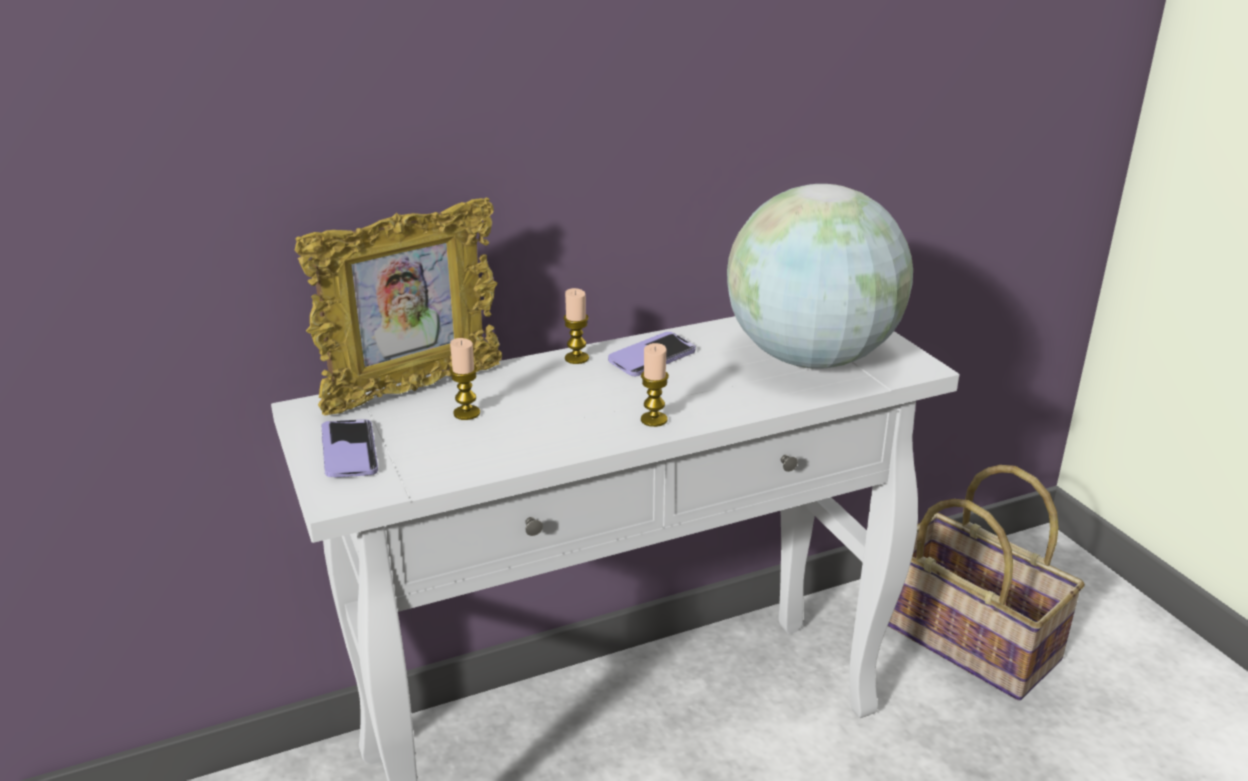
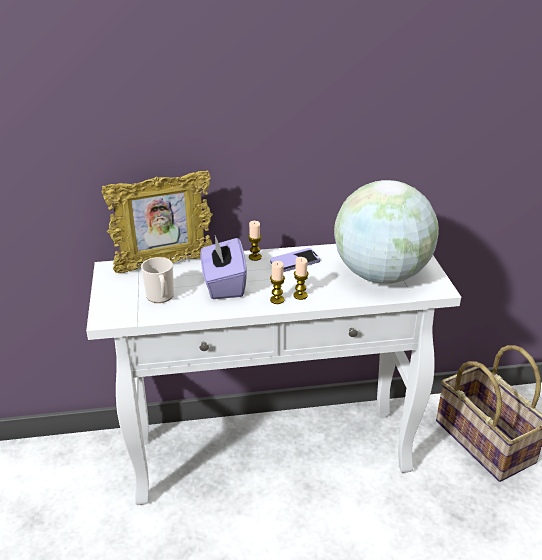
camera: 15 degrees right, 5 degrees up
phone [322,419,378,478] -> none
candle [449,338,480,420] -> candle moved to [293,257,308,300]
none -> mug [141,257,174,303]
none -> purple tissue box [200,236,247,299]

